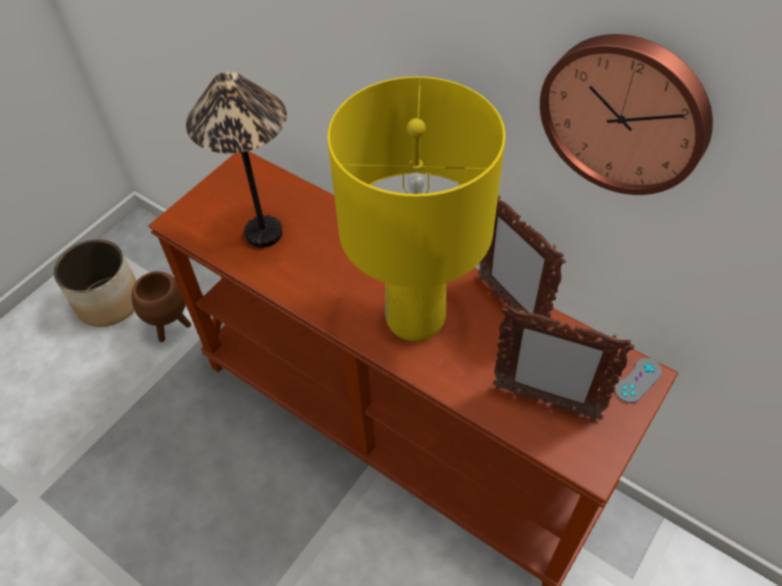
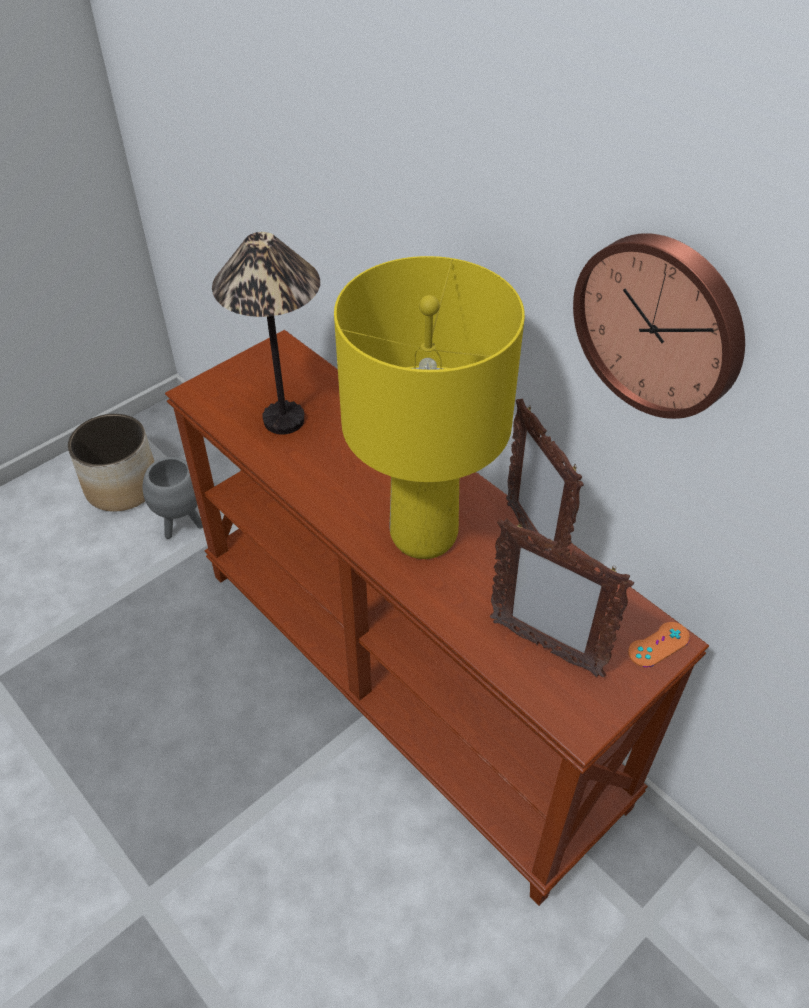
camera: 10 degrees right, 5 degrees down
brown planter [132,271,191,342] -> grey planter [143,457,203,539]
grey game controller [615,358,662,403] -> orange game controller [628,622,690,667]

